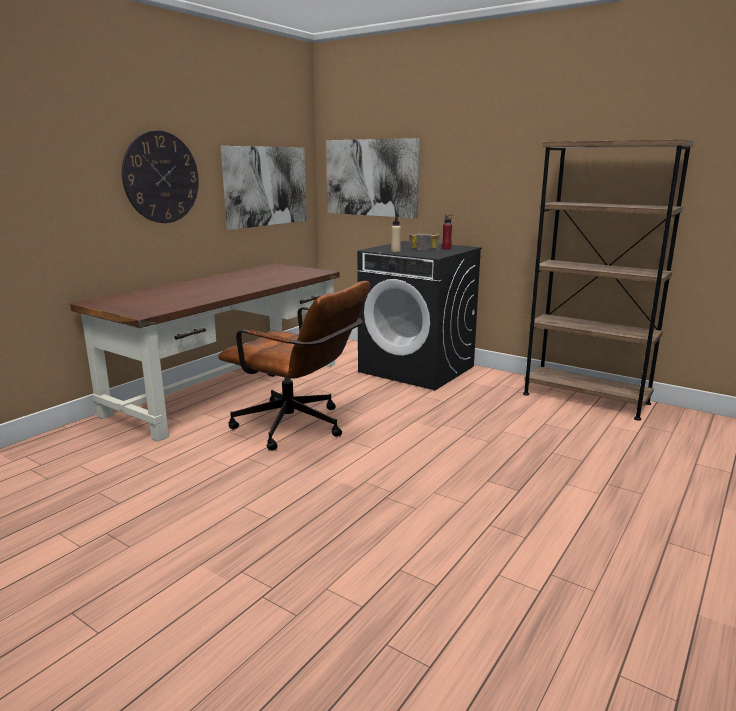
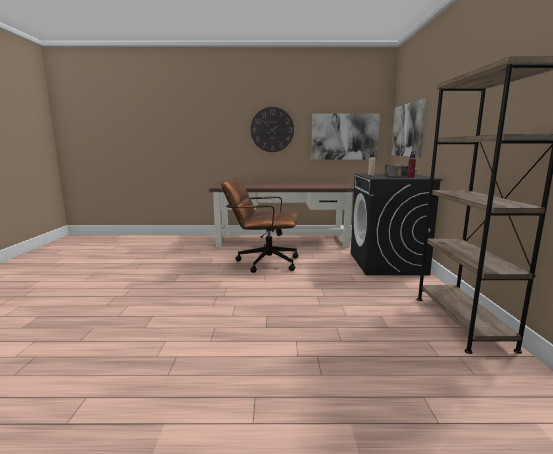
camera: 55 degrees right, 5 degrees down
brown office chair [218,281,370,450] -> brown office chair turned 105 degrees clockwise [221,177,299,273]

